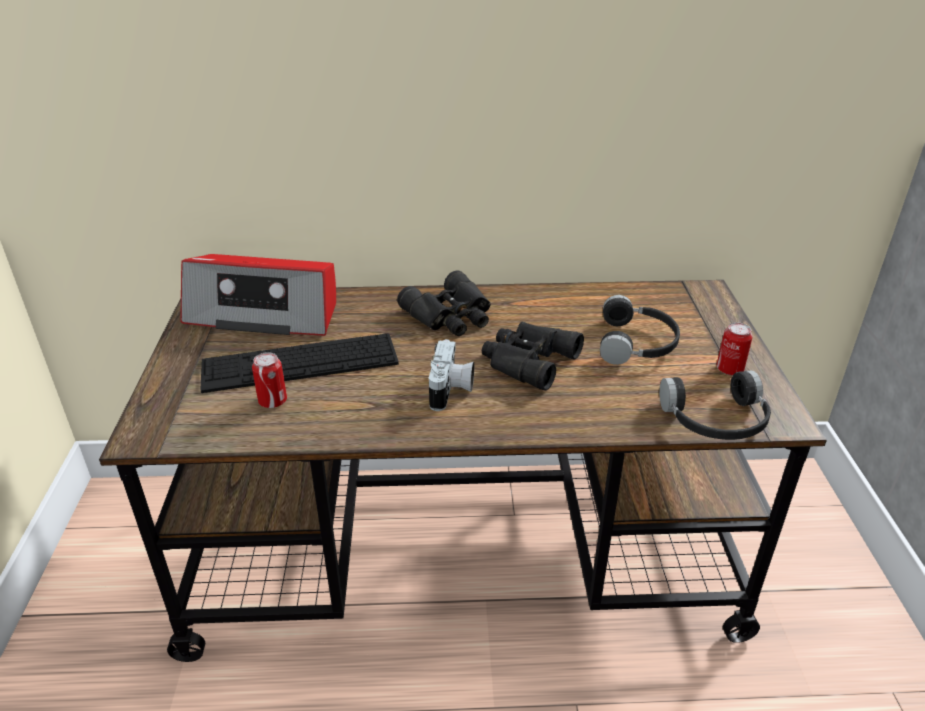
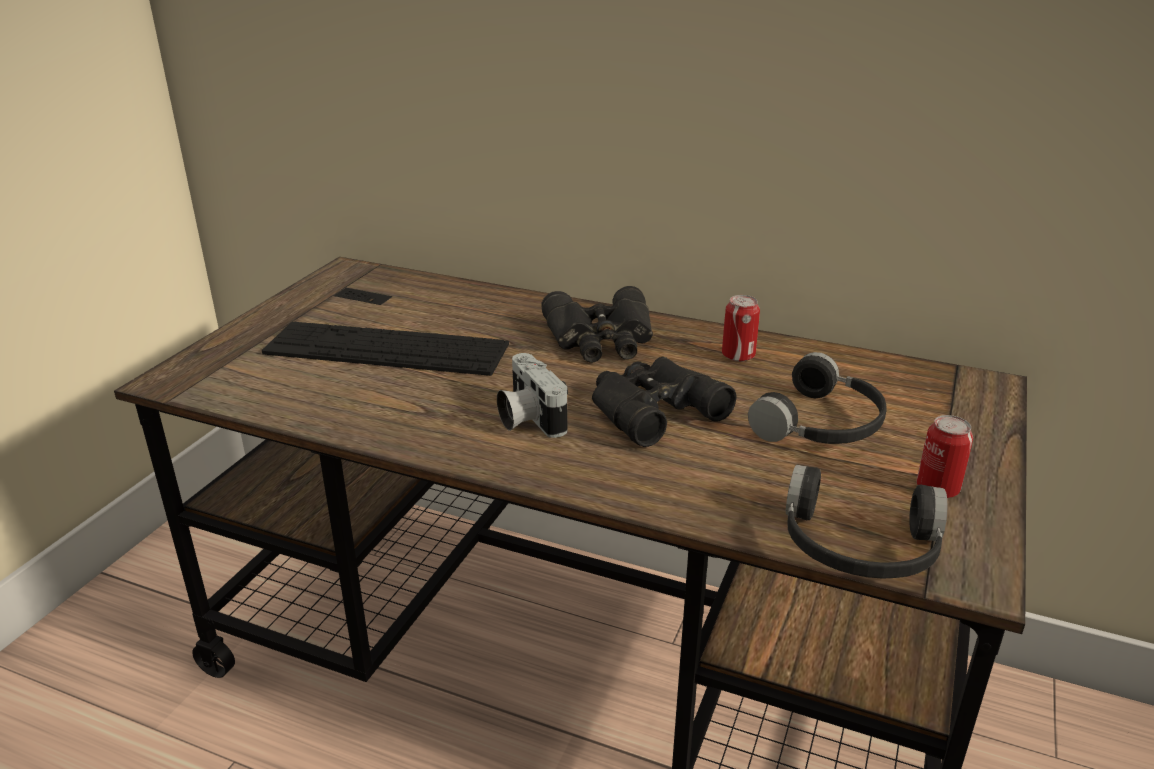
camera: 25 degrees right, 5 degrees down
radio [180,254,336,336] -> none
can [252,352,287,408] -> can moved to [722,295,760,362]
camera [429,339,474,411] -> camera turned 120 degrees clockwise [497,353,568,438]

